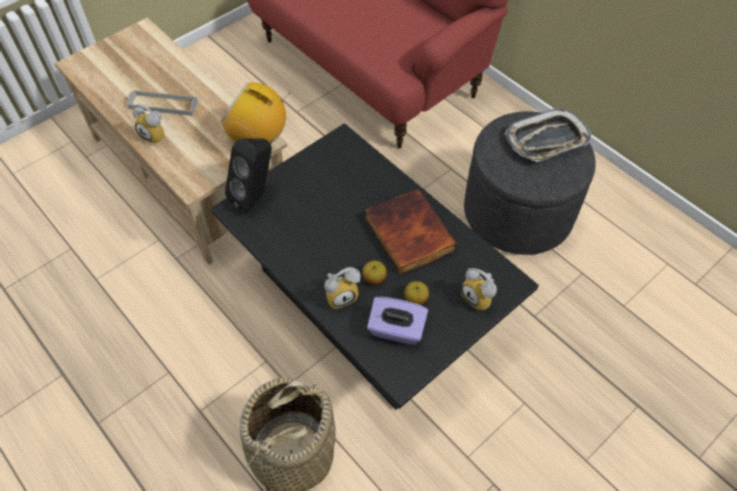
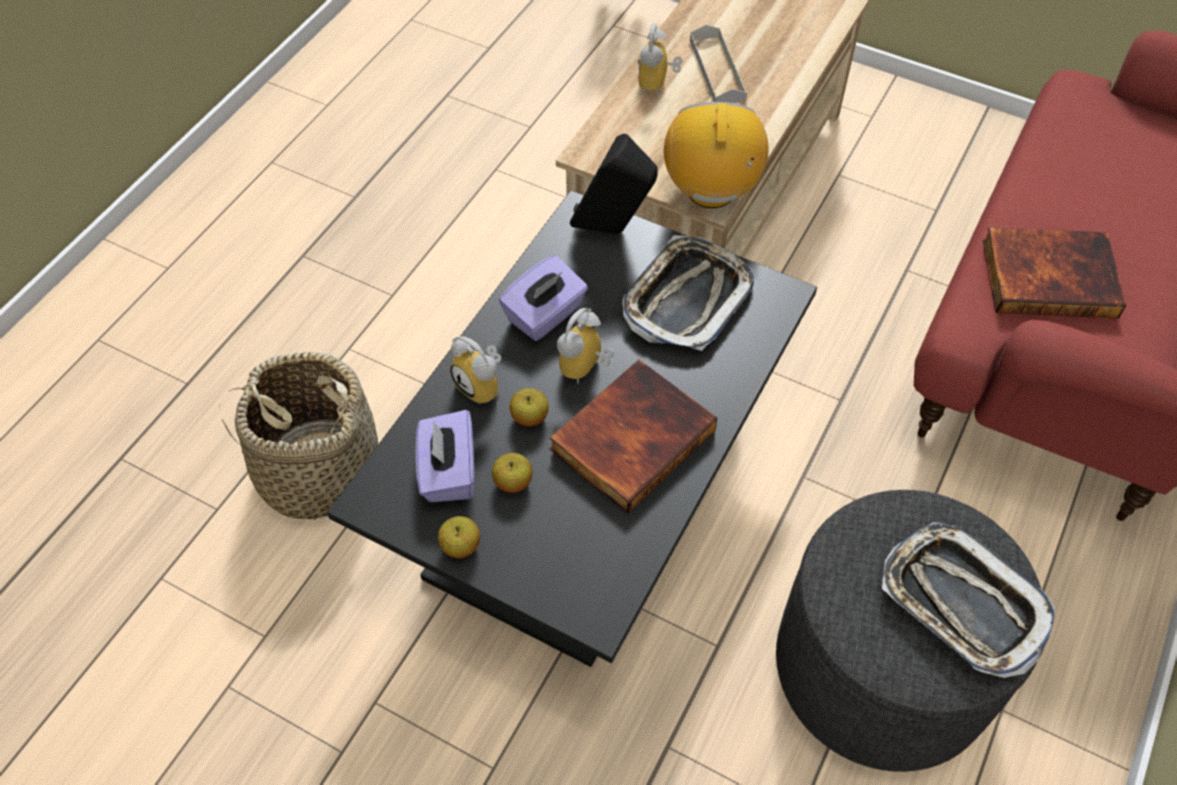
camera: 70 degrees right, 0 degrees up
alarm clock [461,268,497,310] -> alarm clock moved to [557,308,614,384]
none -> apple [438,516,480,558]
none -> purple tissue box [499,255,588,341]
none -> tray [622,235,754,351]
none -> book [983,227,1127,318]

